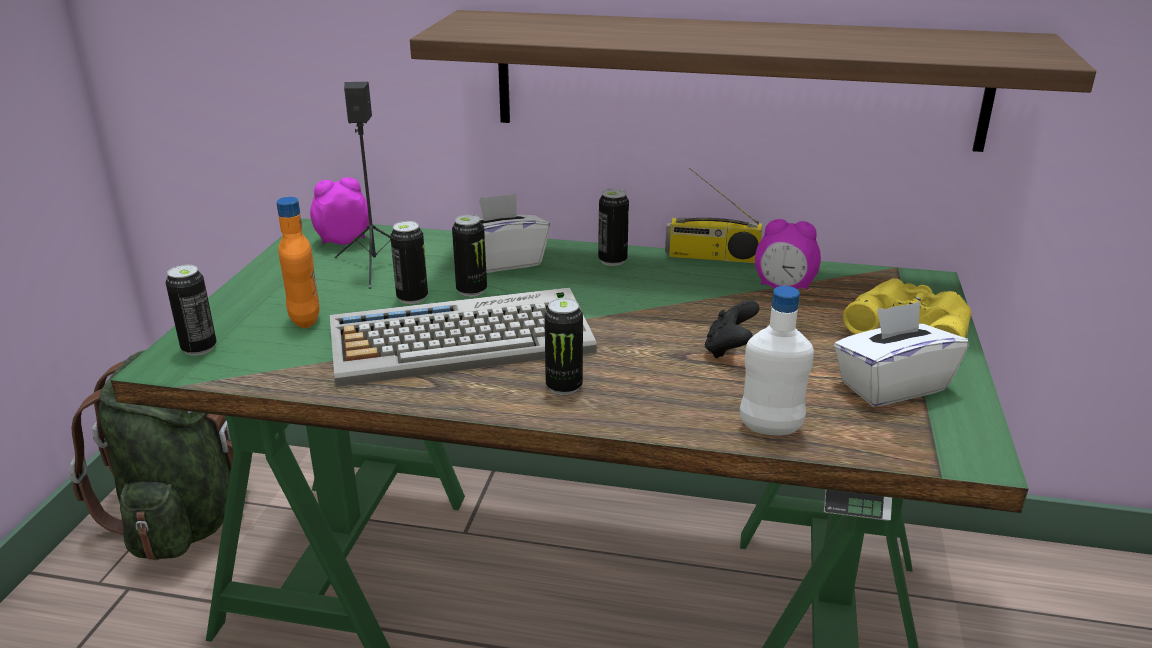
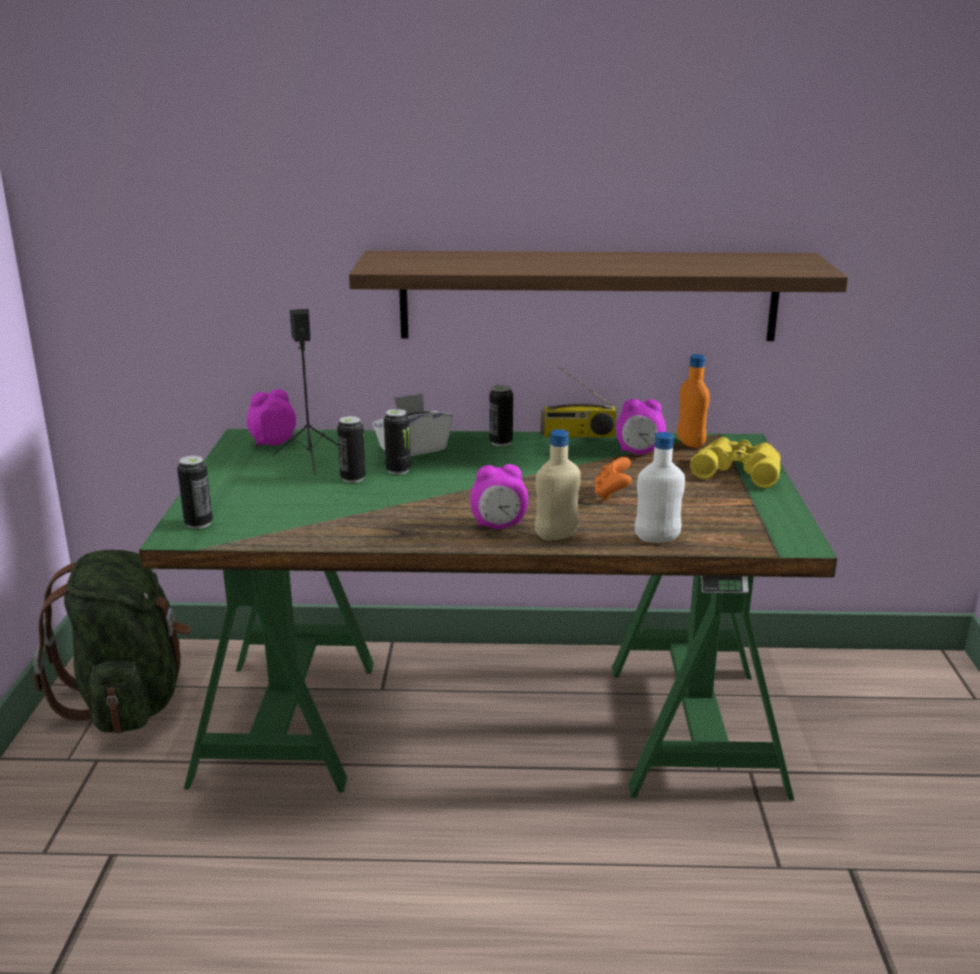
camera: 10 degrees left, 5 degrees down
orange bottle [276,197,319,328] -> orange bottle moved to [677,354,710,448]
keyboard [330,287,597,387] -> none
can [544,298,583,395] -> alarm clock [470,464,528,529]
black game controller [705,300,760,359] -> orange game controller [595,457,632,501]
white tissue box [834,301,968,407] -> none
none -> beige bottle [535,429,581,540]

